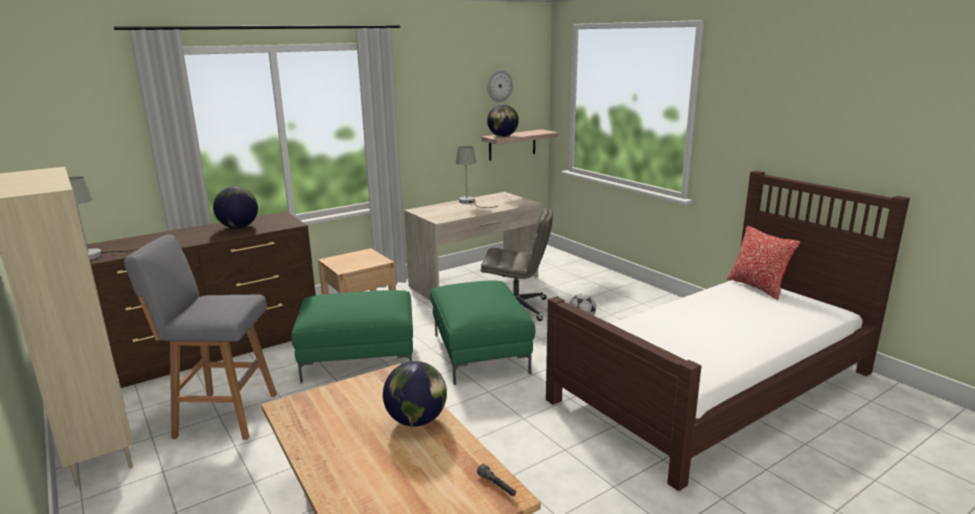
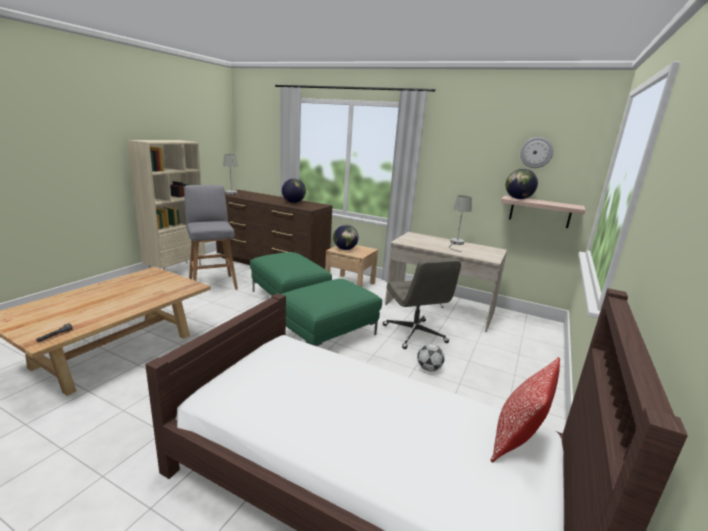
camera: 60 degrees right, 0 degrees up
globe [383,361,447,427] -> globe moved to [333,225,359,250]

